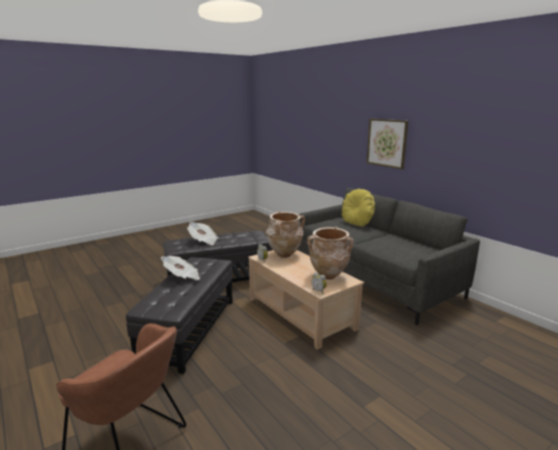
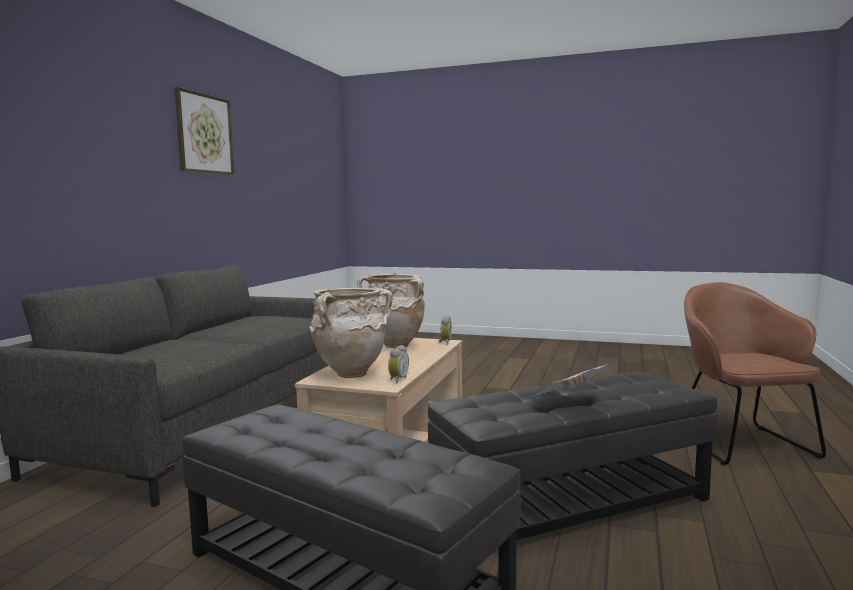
camera: 125 degrees left, 10 degrees down
newspaper [187,222,219,245] -> none
yellow pillow [342,189,375,227] -> none
picture [367,119,408,169] -> picture moved to [174,87,234,175]

